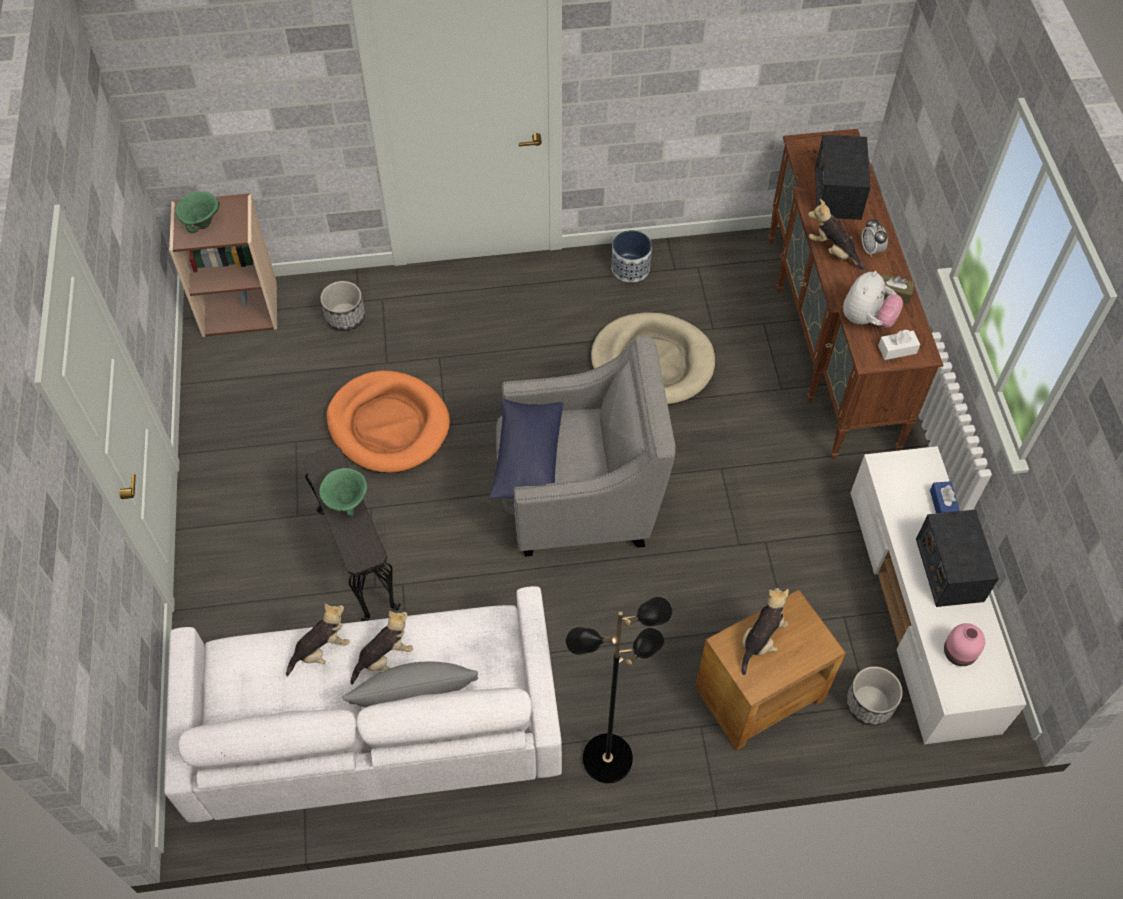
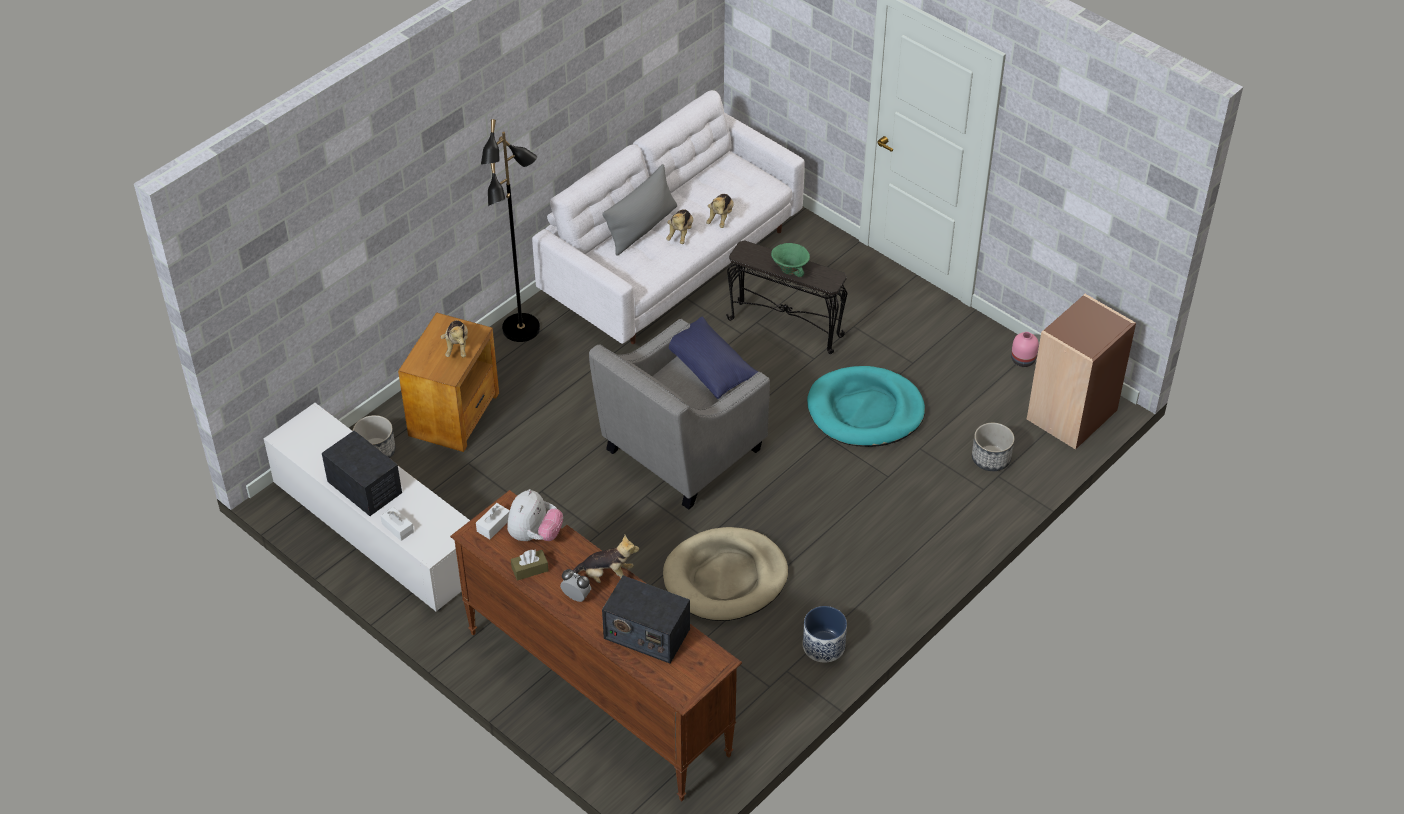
camera: 140 degrees right, 10 degrees down
green bowl [175,191,220,233] -> none
orange dog bed [326,371,450,473] -> turquoise dog bed [807,366,925,447]
radio [815,134,871,220] -> radio turned 150 degrees clockwise [602,575,690,663]
plush toy [843,271,903,328] -> plush toy turned 150 degrees counterclockwise [507,489,563,541]
blue tissue box [930,481,960,513] -> white tissue box [380,507,414,541]
pink vase [944,623,985,666] -> pink vase moved to [1011,332,1039,367]

